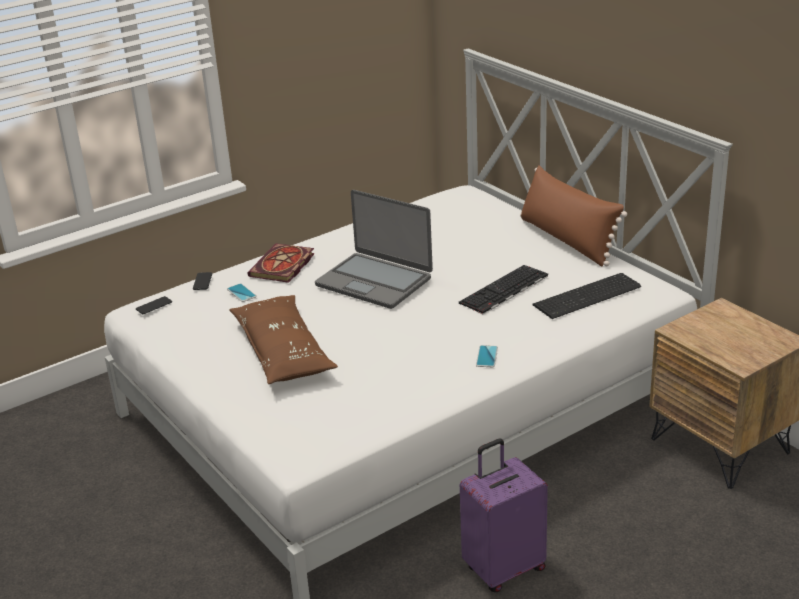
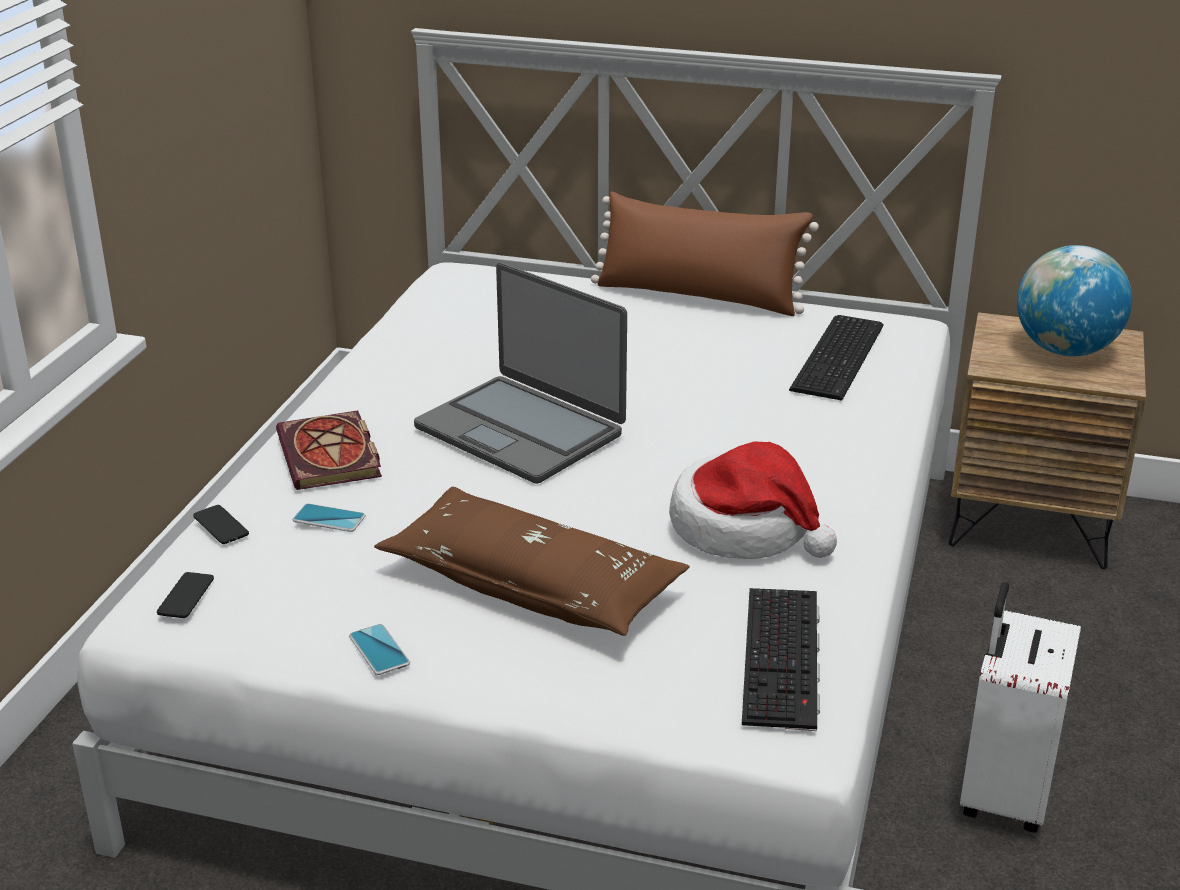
camera: 40 degrees left, 0 degrees up
laptop [315,190,433,309] -> laptop turned 45 degrees clockwise [414,263,627,484]
keyboard [459,265,548,314] -> keyboard moved to [742,588,820,731]
purple suitcase [460,438,548,592] -> white suitcase [960,582,1081,832]
phone [476,345,498,367] -> phone moved to [349,624,410,675]
none -> hat [669,441,837,559]
none -> globe [1017,245,1132,356]

